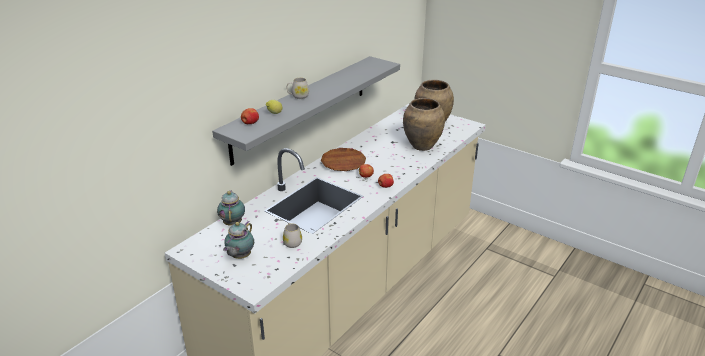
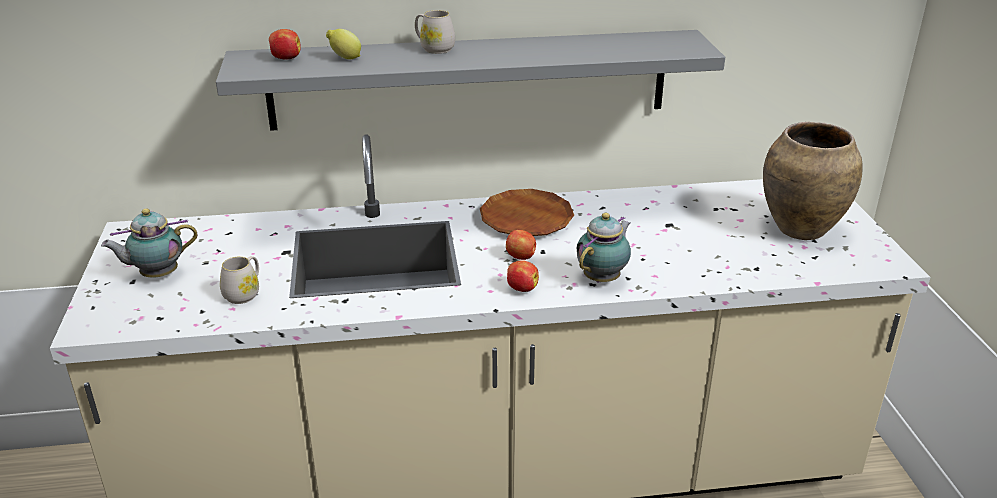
camera: 45 degrees right, 0 degrees up
teapot [217,190,245,226] -> teapot moved to [577,213,631,283]
brown vase [403,98,445,151] -> none

